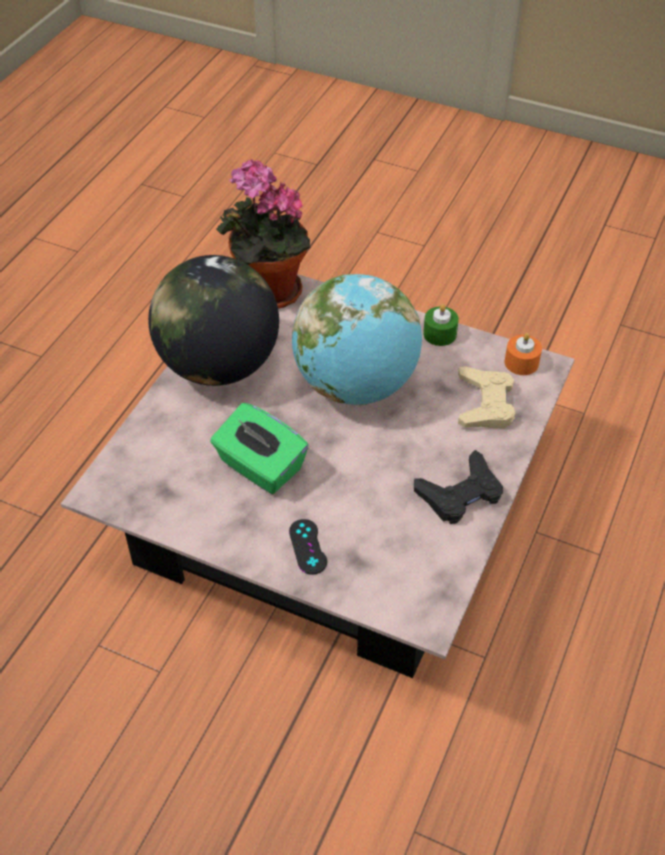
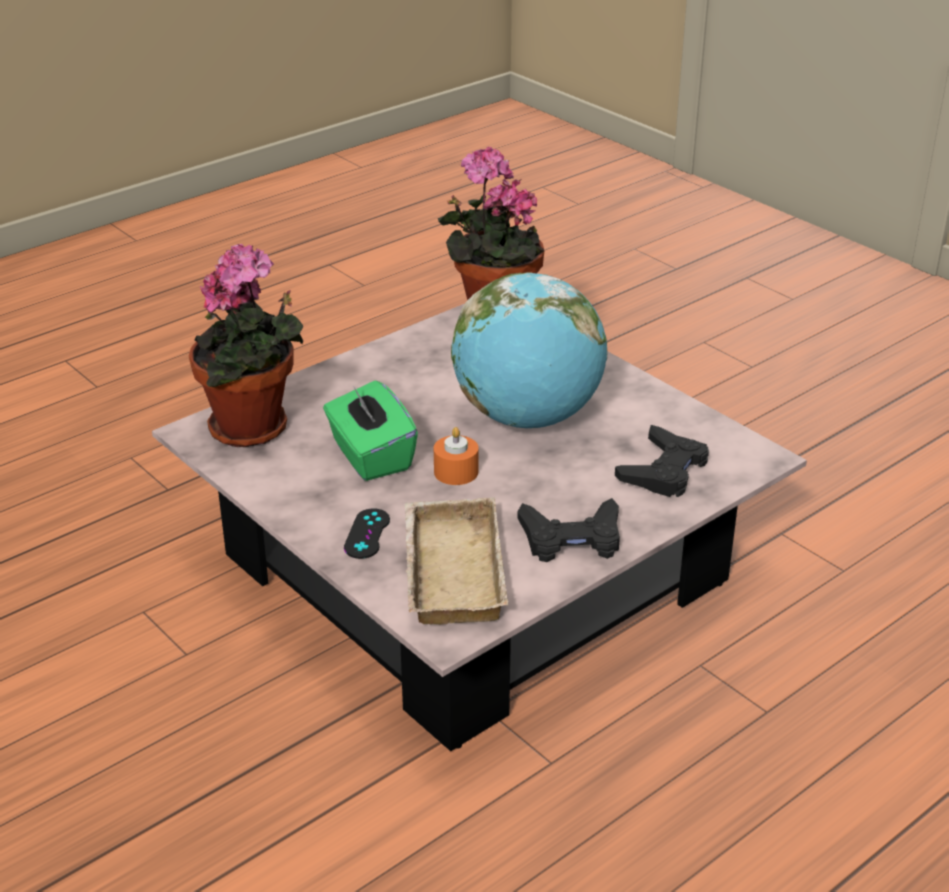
camera: 25 degrees right, 15 degrees down
globe [148,255,279,386] -> none
green candle [423,304,459,346] -> none
beige game controller [458,366,515,428] -> black game controller [615,425,709,497]
orange candle [504,333,542,375] -> orange candle moved to [434,427,479,485]
none -> potted plant [189,244,303,447]
none -> beige tray [405,497,508,625]

